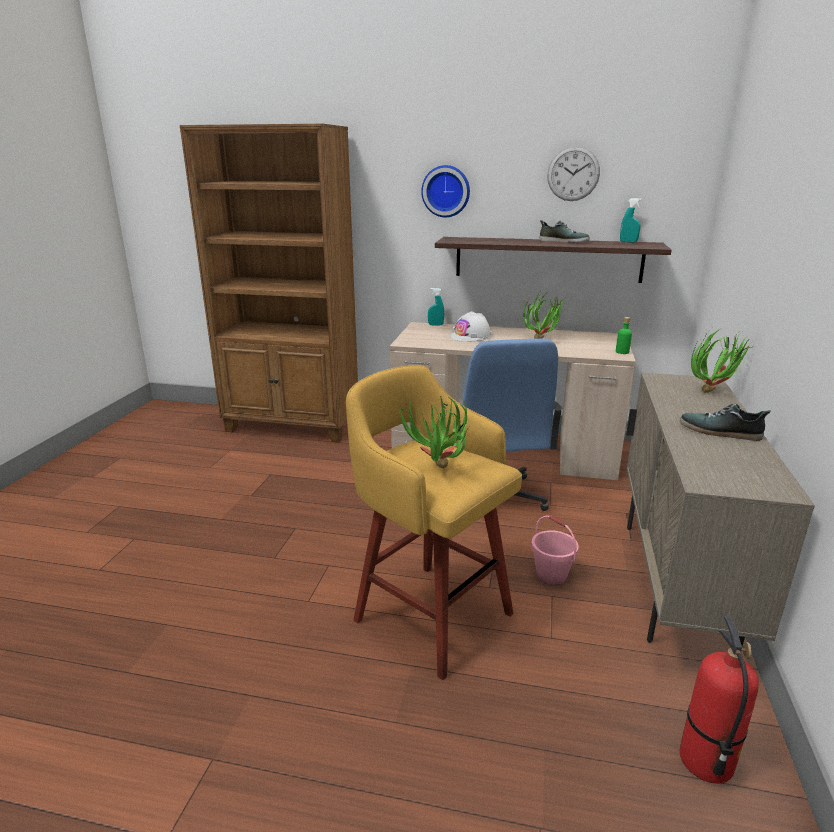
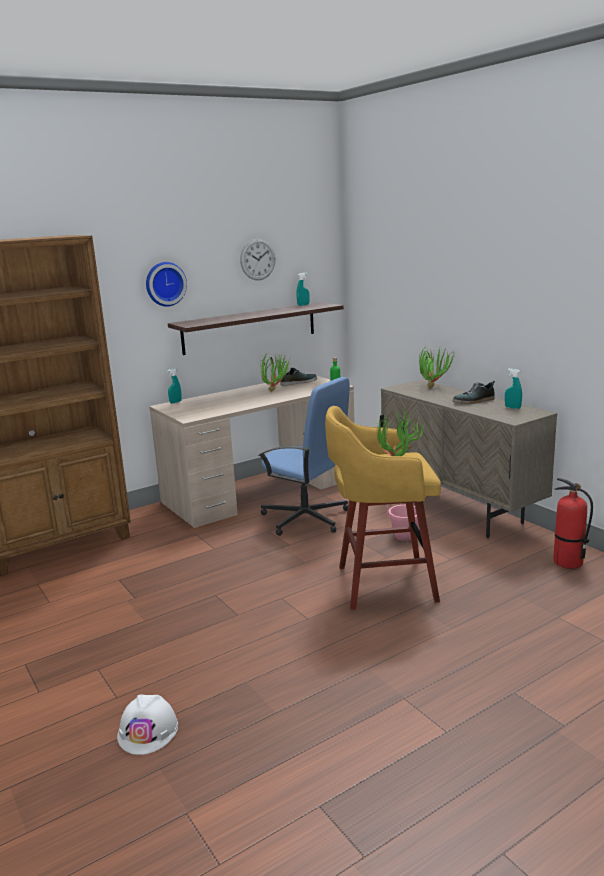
camera: 45 degrees left, 5 degrees down
white hard hat [450,311,491,342] -> white hard hat moved to [117,695,178,755]
shoe [539,220,590,243] -> shoe moved to [280,368,317,385]
none -> turquoise spray bottle [505,368,522,409]

